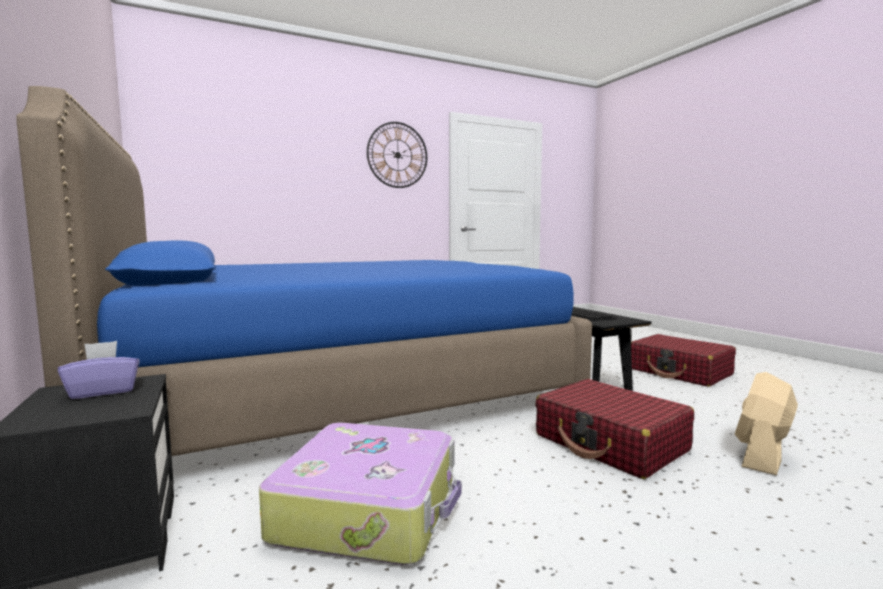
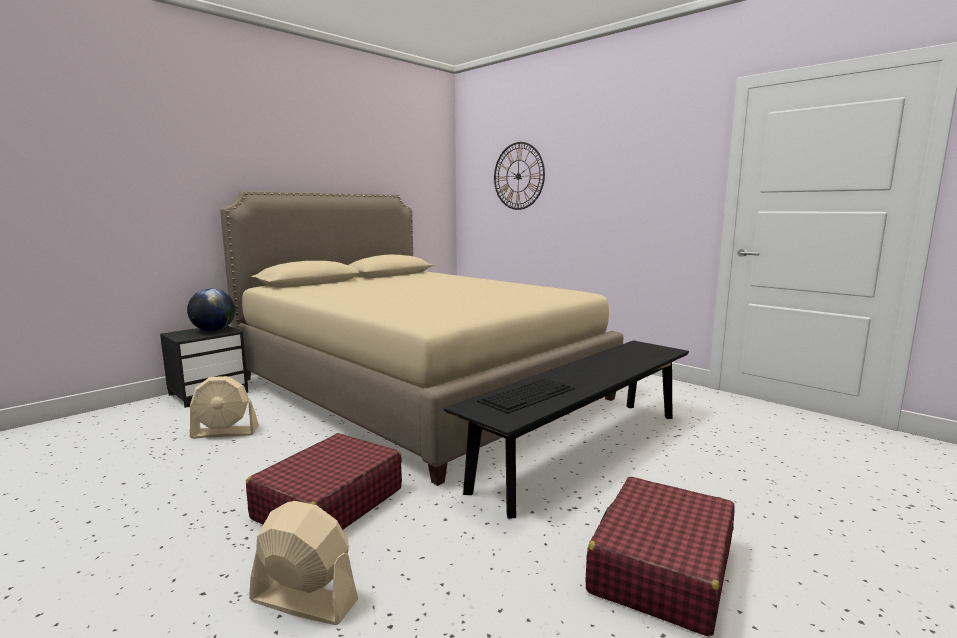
camera: 70 degrees right, 5 degrees up
blue bed [16,86,592,456] -> beige bed [220,191,623,486]
purple tissue box [58,341,140,399] -> globe [187,289,235,332]
suitcase [259,423,462,565] -> beige fan [190,376,259,438]
wall clock [367,122,427,188] -> wall clock moved to [494,142,545,210]

